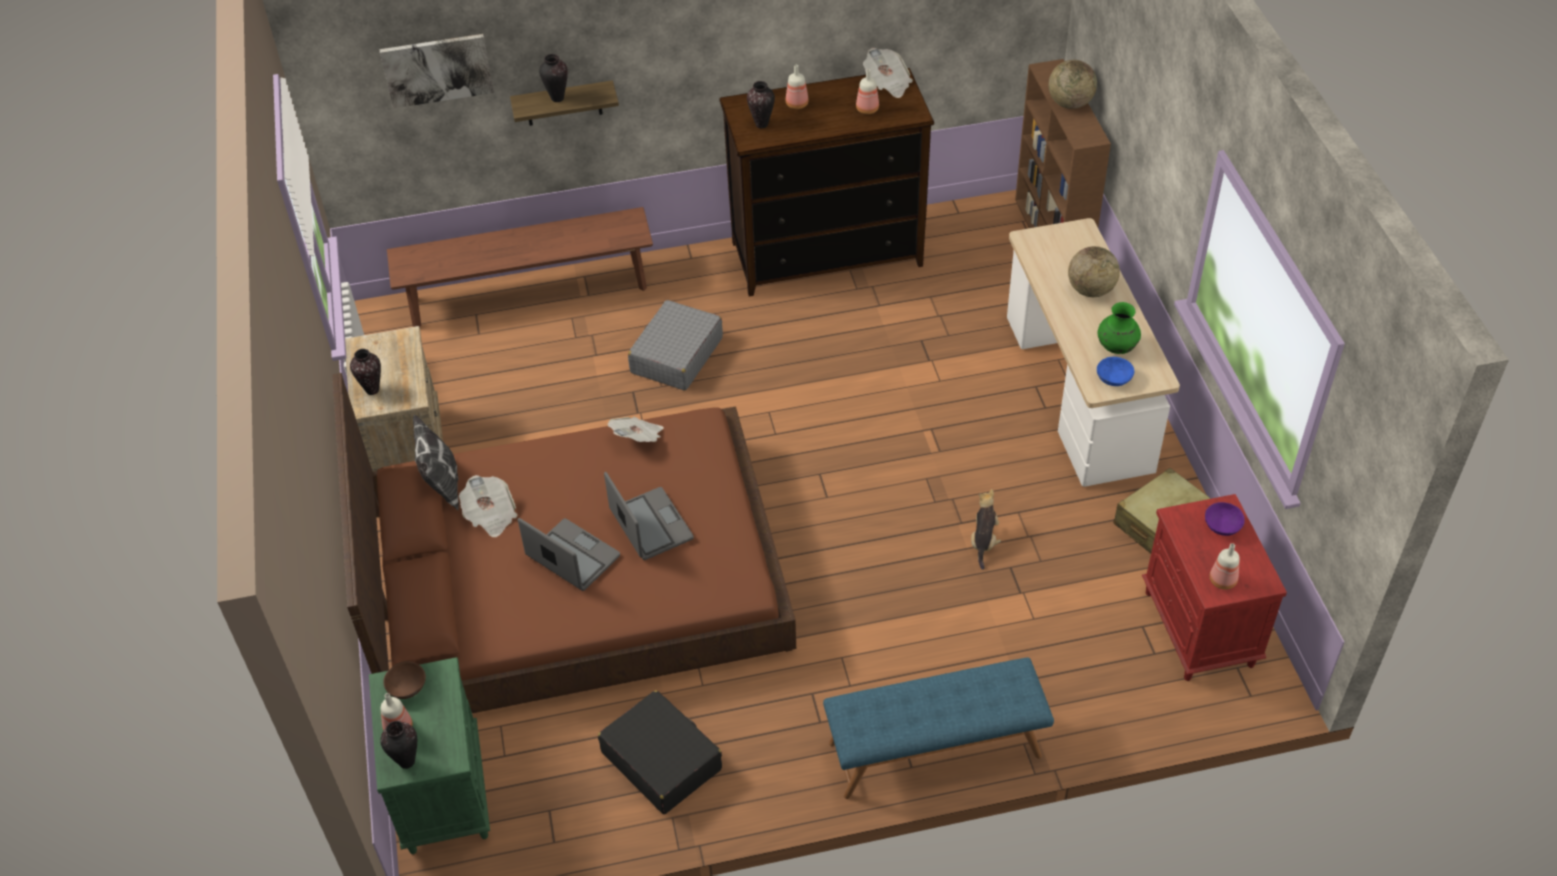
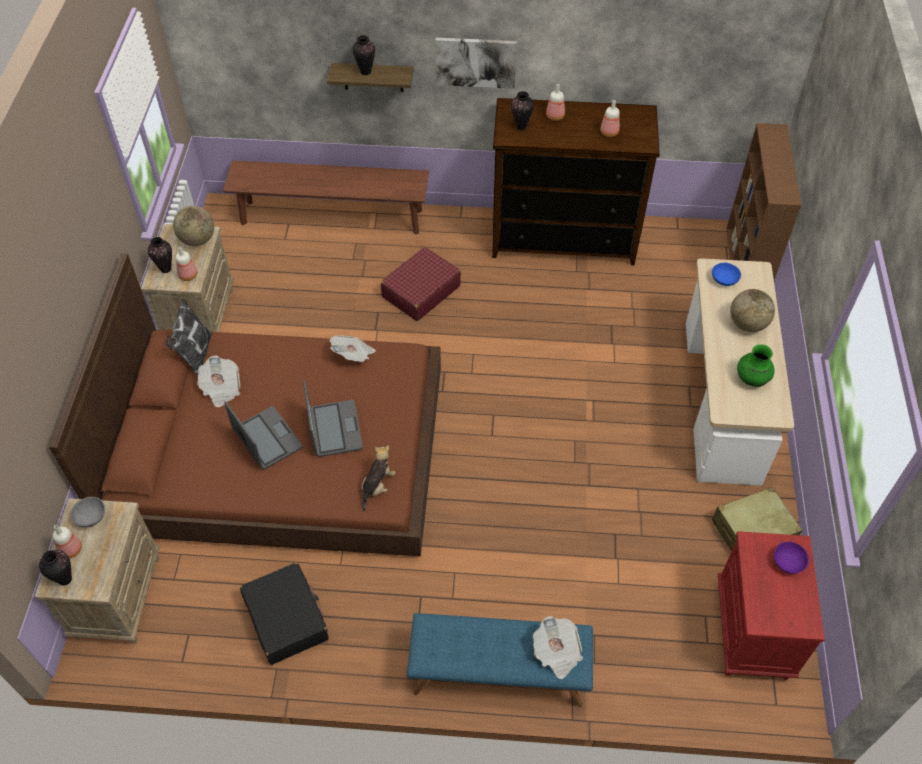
camera: 15 degrees right, 5 degrees up
green nightstand [369,657,490,854] -> beige nightstand [35,498,160,644]
picture [379,34,494,108] -> picture moved to [435,37,517,89]
brown bowl [383,661,426,699] -> grey bowl [71,497,105,528]
grey suitcase [628,300,723,391] -> red suitcase [381,247,461,321]
newspaper [863,48,913,98] -> newspaper moved to [533,616,583,679]
plush toy [971,489,1001,570] -> plush toy moved to [362,445,396,511]
globe [1048,60,1097,109] -> globe moved to [173,206,214,246]
blue bowl [1097,357,1134,386] -> blue bowl moved to [712,262,741,286]
bottle [1210,543,1240,589] -> bottle moved to [176,247,197,281]

